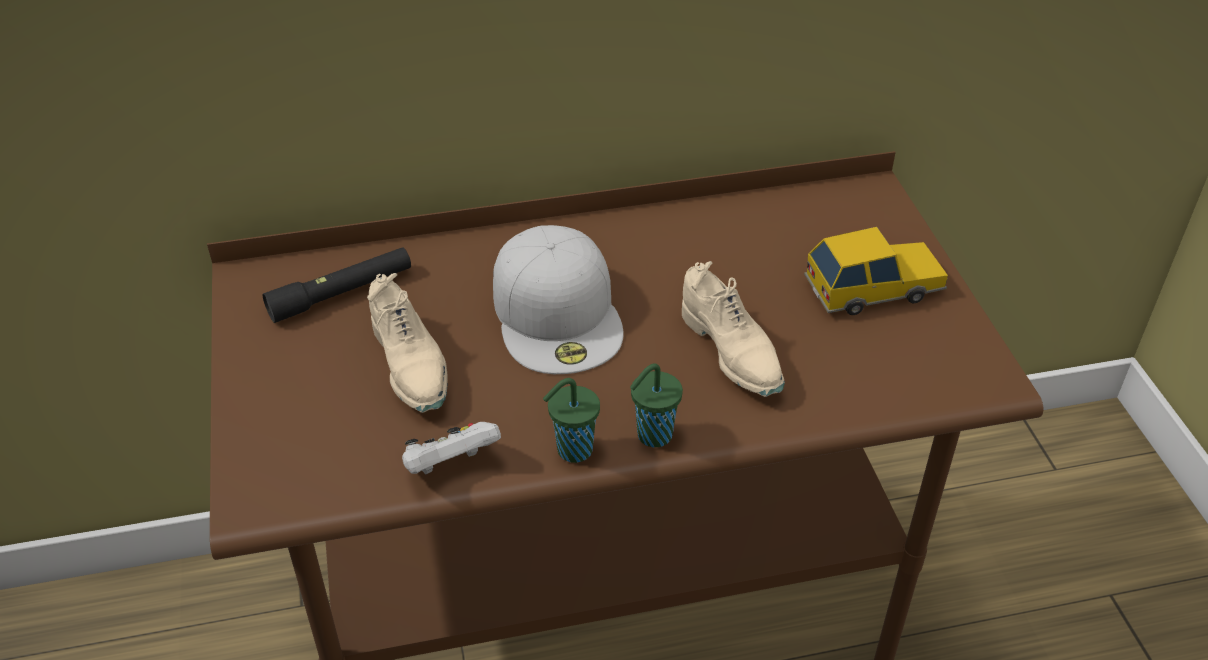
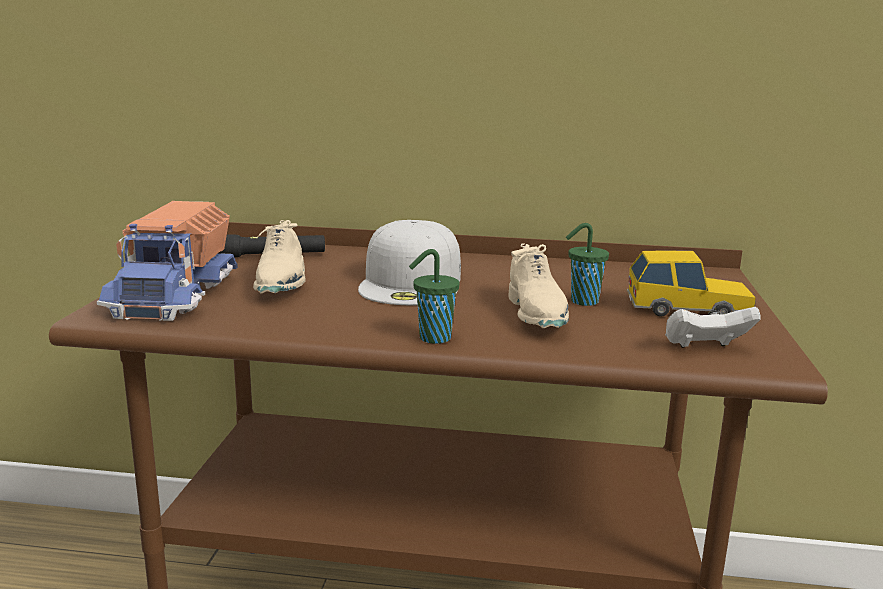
camera: 20 degrees right, 25 degrees down
white game controller [402,422,501,474] -> white game controller moved to [665,307,761,348]
green cup [543,378,600,463] -> green cup moved to [566,223,609,306]
none -> toy truck [97,201,238,321]

